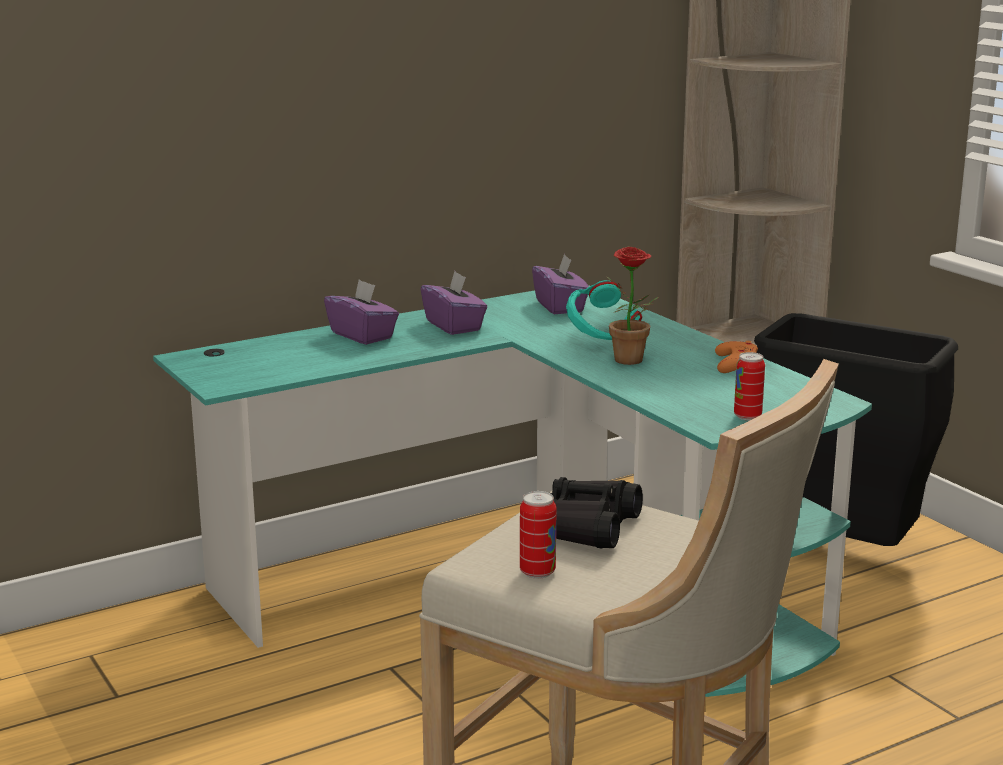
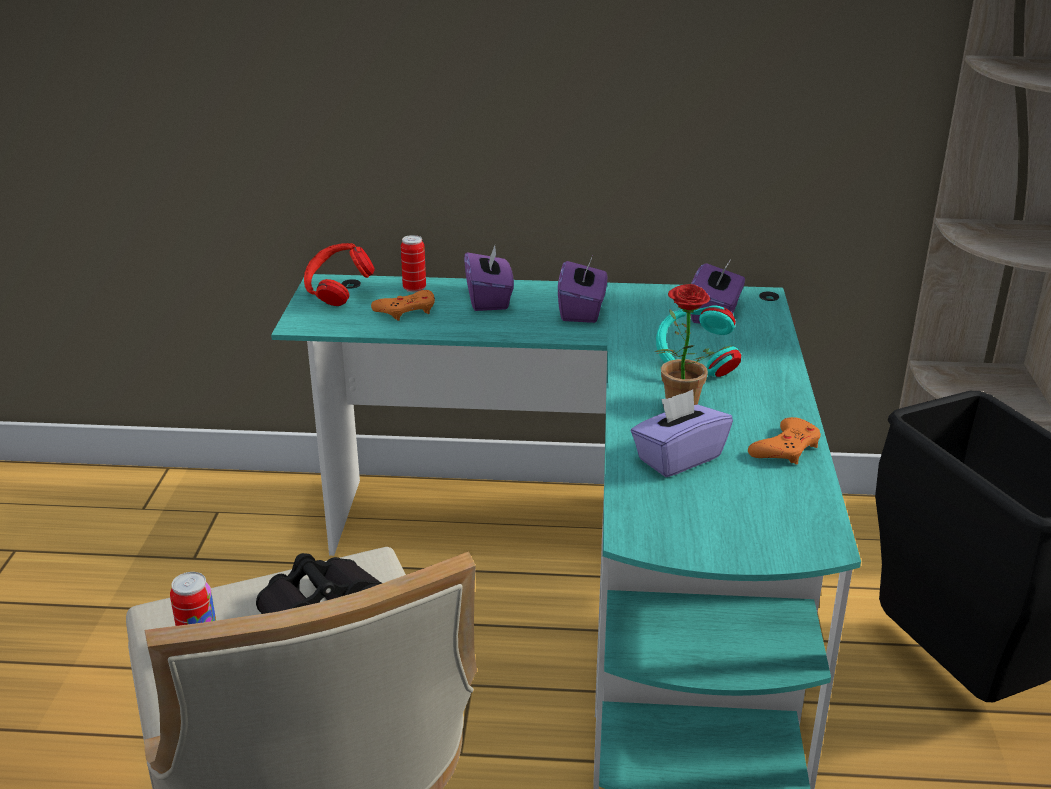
camera: 35 degrees right, 10 degrees up
can [734,352,765,420] -> can moved to [401,235,426,293]
none -> red headphones [304,243,375,306]
none -> orange game controller [371,290,435,321]
none -> purple tissue box [631,390,733,477]

